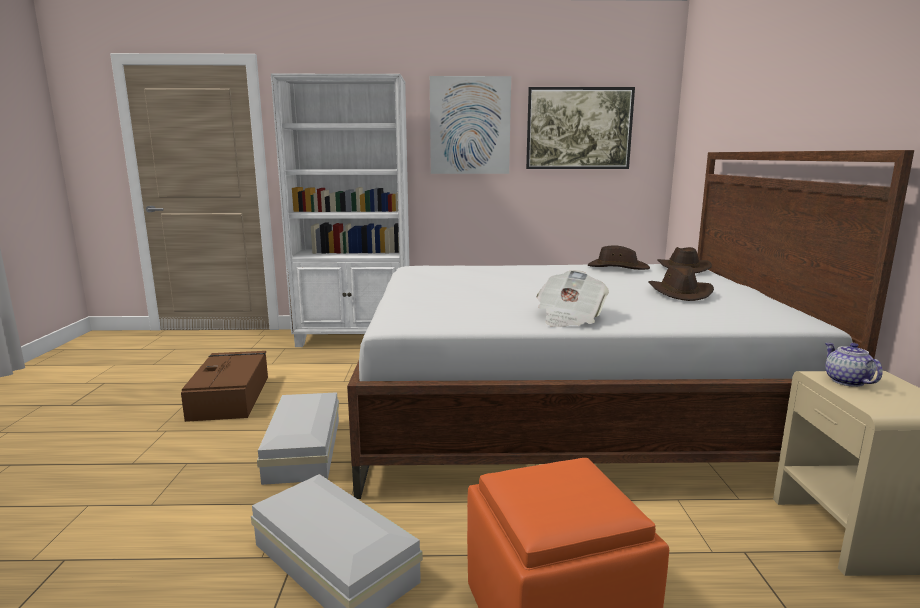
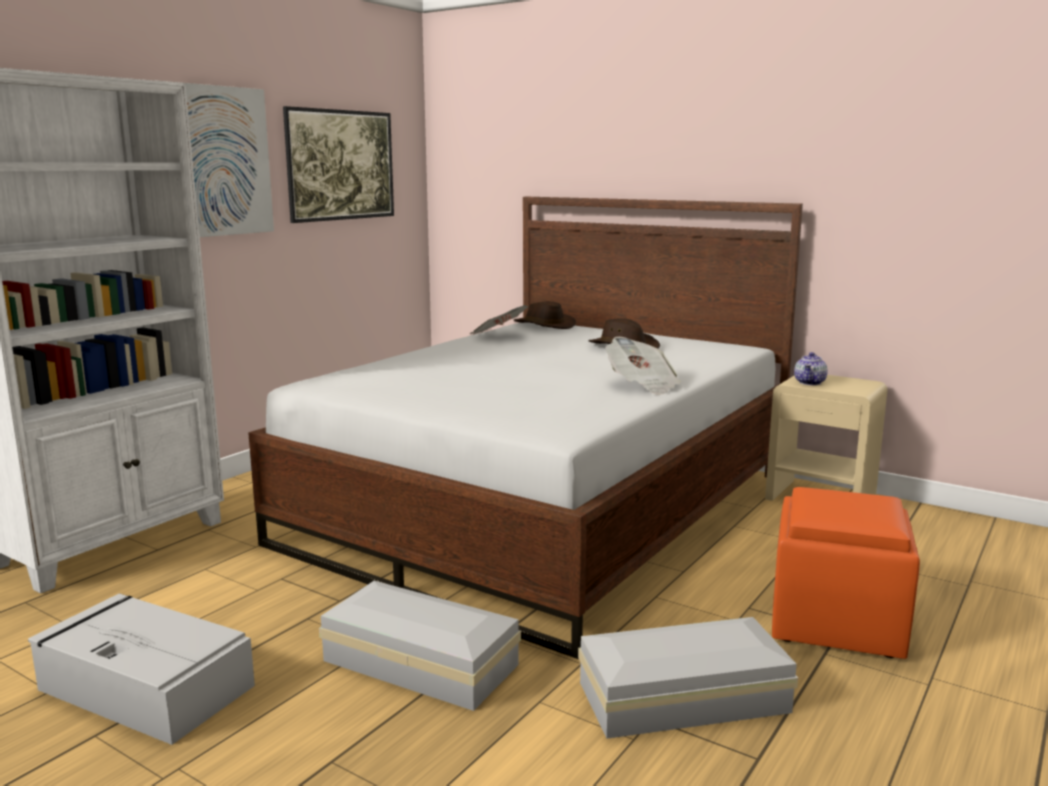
camera: 55 degrees left, 0 degrees up
brown storage box [181,351,268,422] -> grey storage box [28,593,255,745]
brown hat [588,245,650,270] -> newspaper [470,305,528,334]
teapot [825,343,883,387] -> teapot turned 90 degrees counterclockwise [794,352,828,385]

